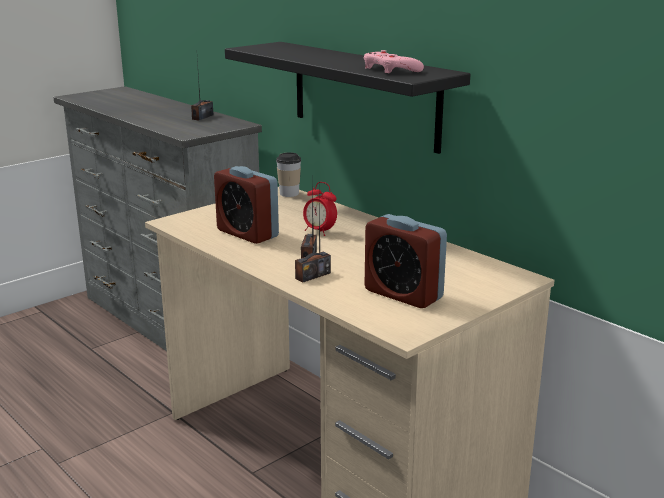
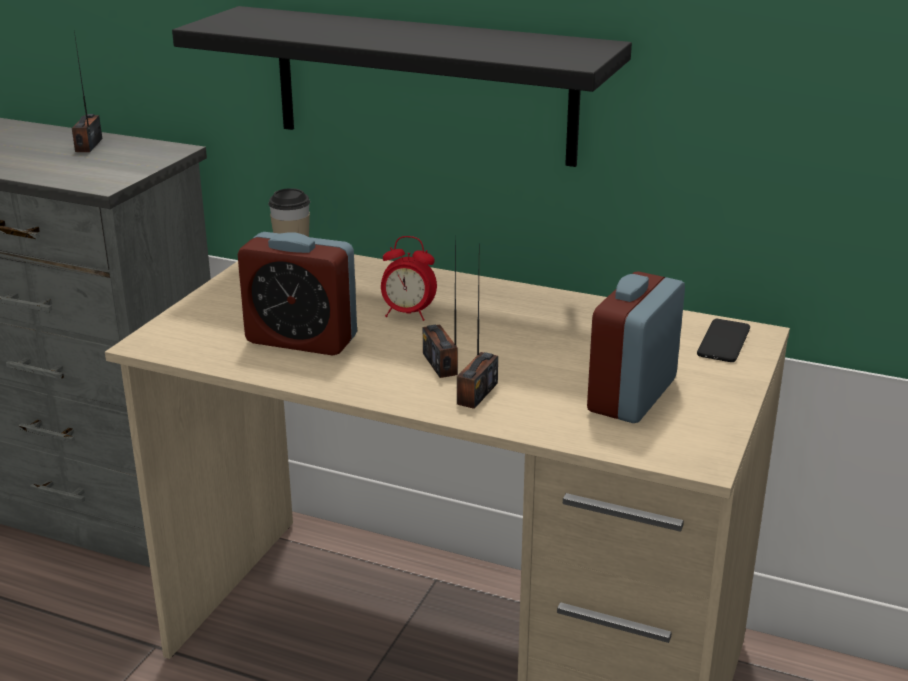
camera: 25 degrees left, 5 degrees up
pink game controller [363,50,424,73] -> none
alarm clock [365,214,447,308] -> alarm clock turned 105 degrees clockwise [587,271,685,423]
none -> phone [697,319,750,362]

